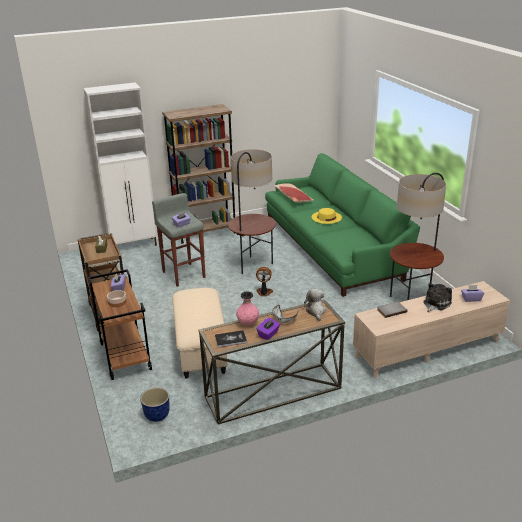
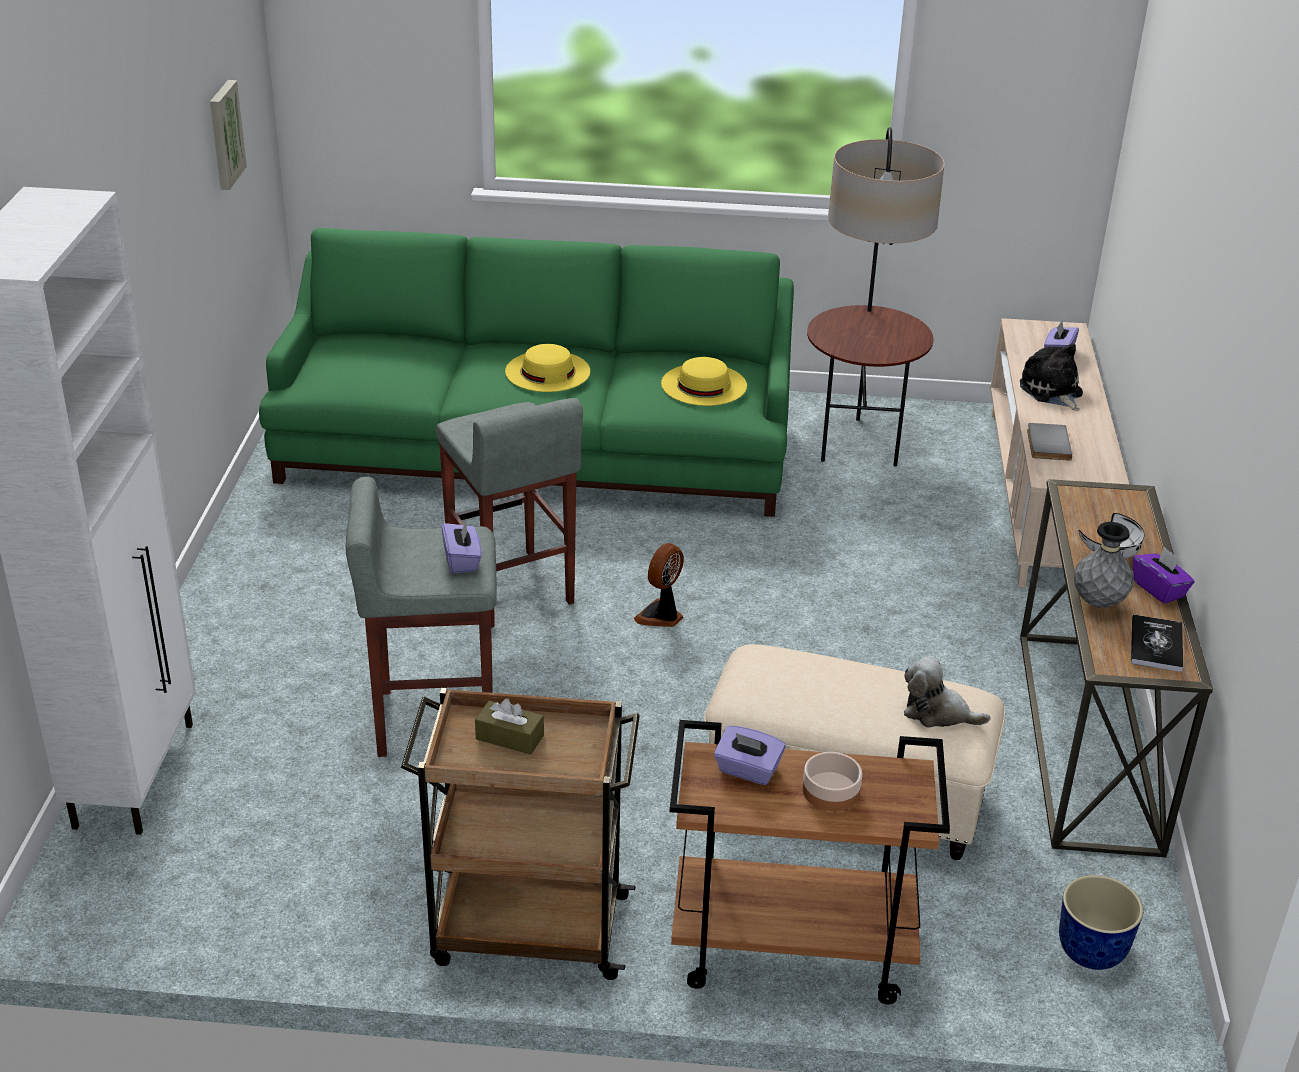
camera: 65 degrees left, 5 degrees up
brown bookcase [162,104,235,244] -> none
floor lamp [228,149,276,274] -> grey stool [436,398,583,628]
pink vase [236,292,259,325] -> grey vase [1074,522,1134,608]
pillow [274,183,313,203] -> none
plush toy [304,289,326,321] -> plush toy moved to [904,656,991,728]
none -> picture [210,80,247,190]
none -> yellow hat [661,357,747,406]

